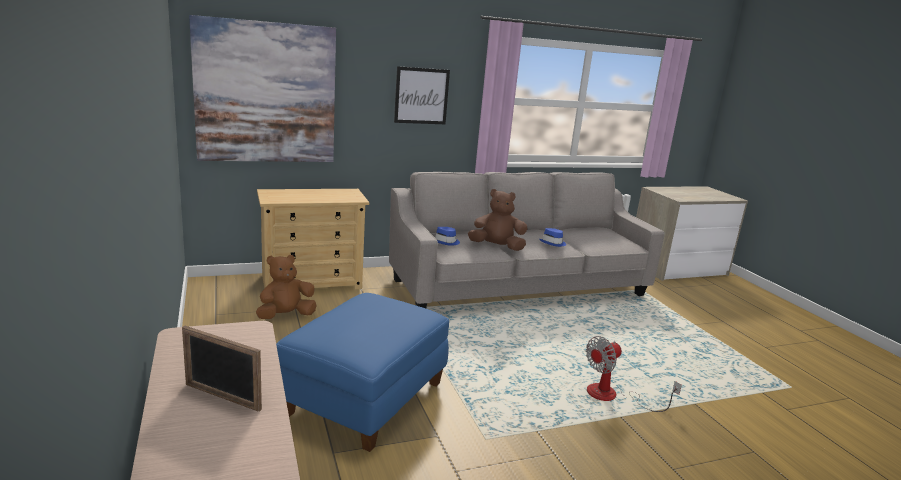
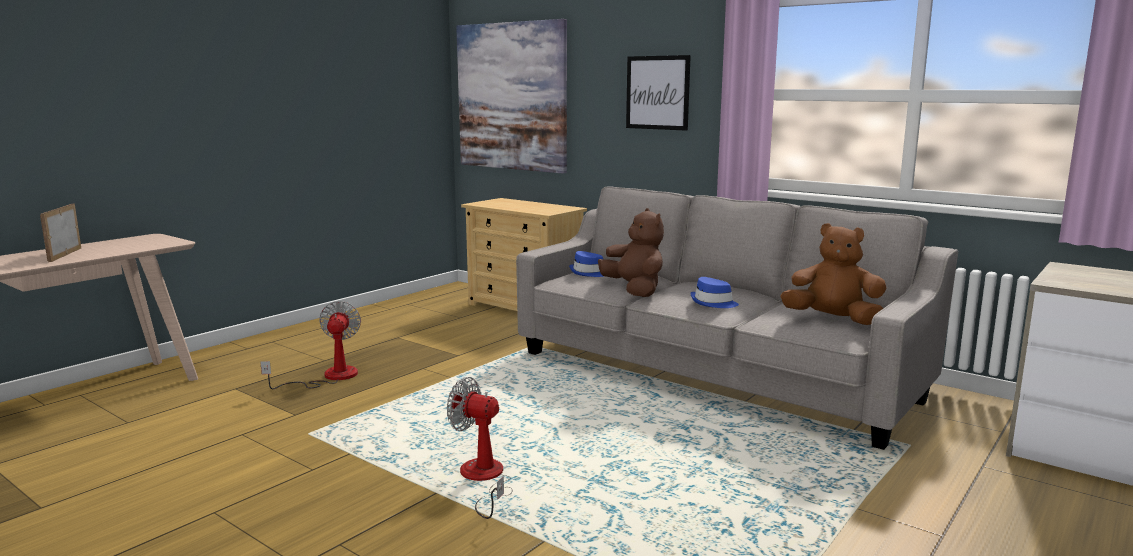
camera: 60 degrees right, 5 degrees down
brown plush toy [256,255,317,319] -> brown plush toy moved to [780,223,887,325]
blue ottoman [276,293,449,452] -> fan [260,301,361,389]

